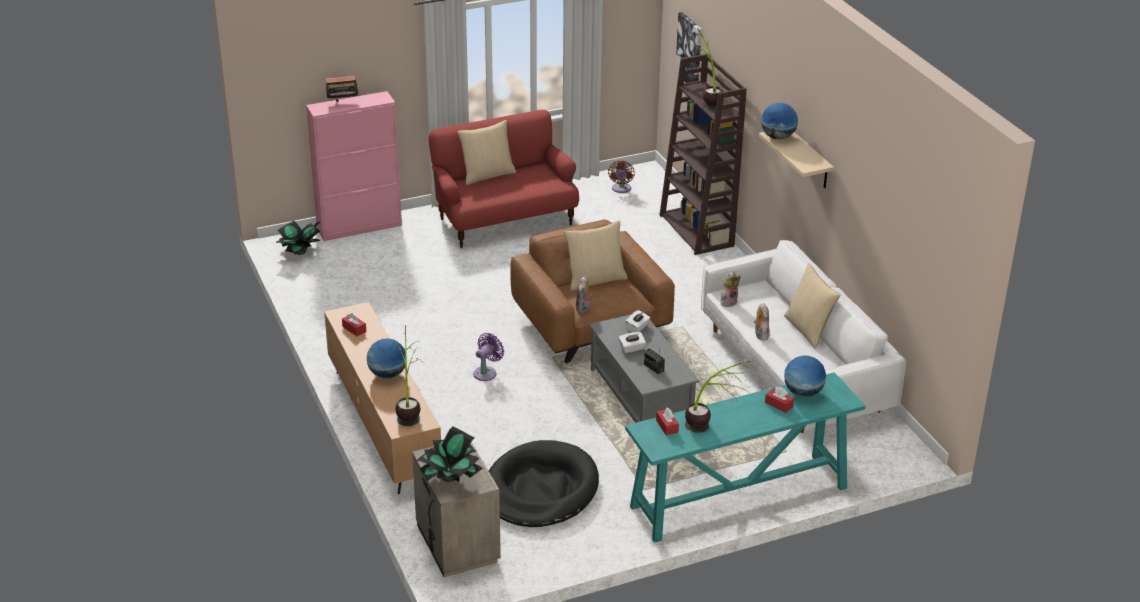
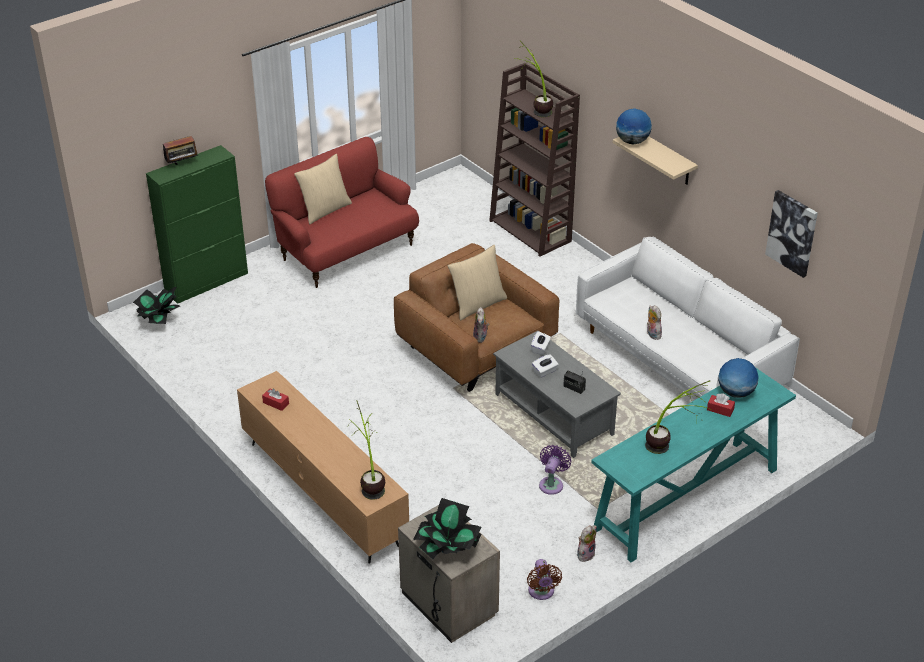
camera: 15 degrees left, 5 degrees up
pink cabinet [306,91,402,241] -> green cabinet [146,145,248,304]
globe [367,338,405,379] -> none
purple fan [473,333,504,381] -> purple fan moved to [539,445,572,495]
black dog bed [489,440,599,527] -> none
brown fan [608,161,635,193] -> brown fan moved to [527,559,562,600]
red tissue box [656,407,679,435] -> none
picture [675,12,702,83] -> picture moved to [765,190,818,278]
plush toy [720,272,741,307] -> plush toy moved to [577,525,597,562]
beige pillow [784,263,841,349] -> none

